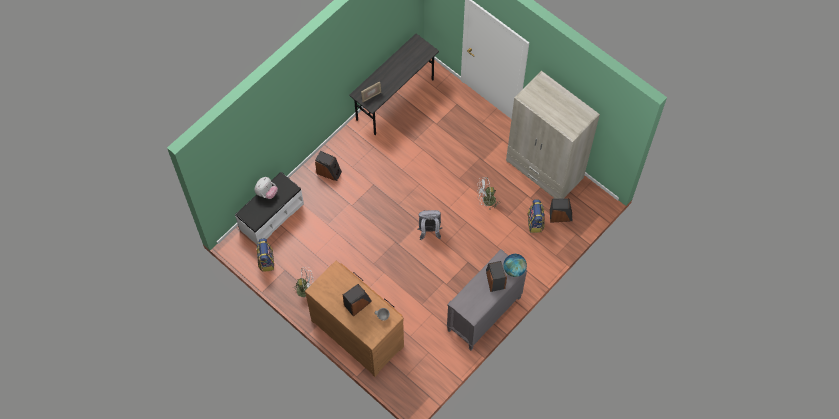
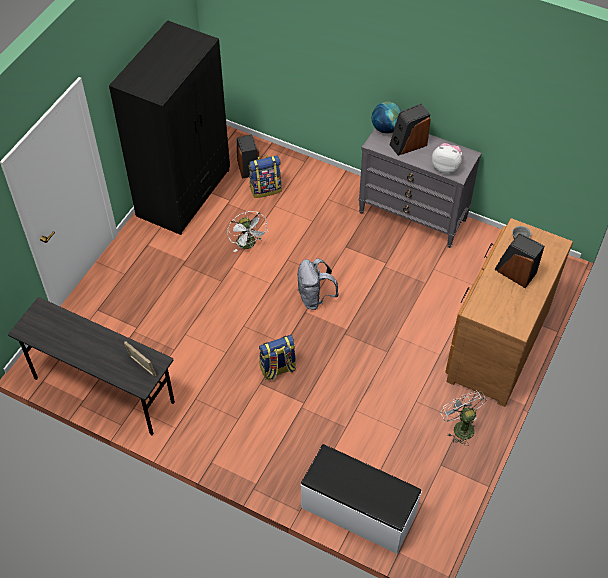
camera: 105 degrees left, 10 degrees down
plush toy [254,177,278,199] -> plush toy moved to [431,143,462,174]
backpack [257,238,274,272] -> backpack moved to [259,335,296,380]
speaker [315,151,342,181] -> none
beige wardrobe [506,71,600,199] -> black wardrobe [109,20,230,235]

